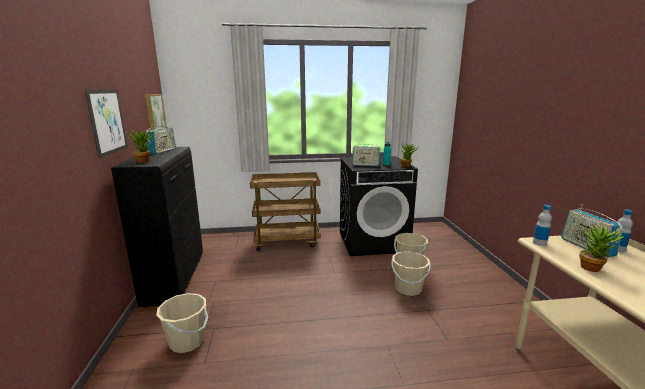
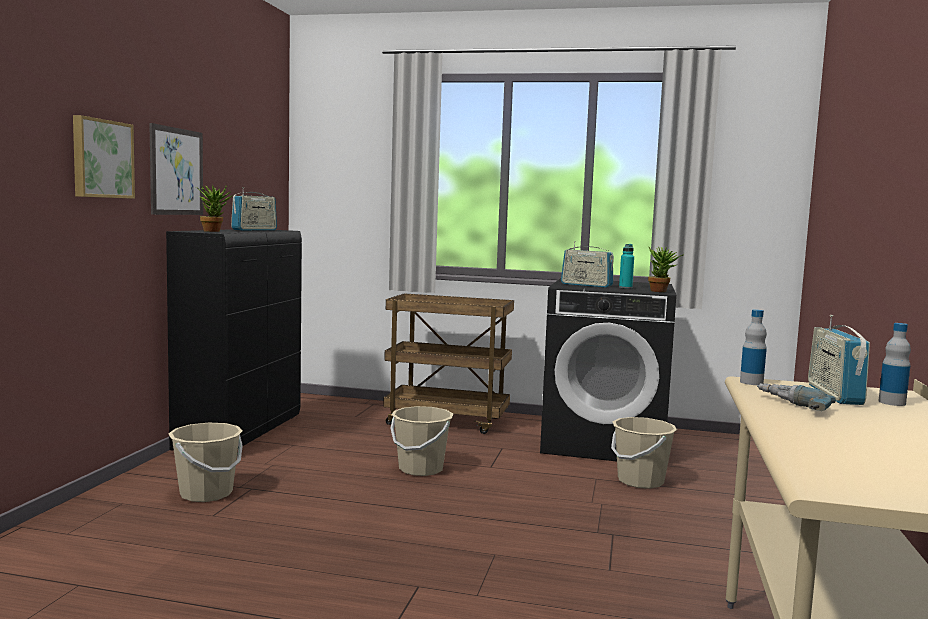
camera: 20 degrees right, 10 degrees down
picture [145,94,166,130] -> picture moved to [73,115,135,199]
beige bucket [391,251,430,296] -> beige bucket moved to [391,406,453,476]
potted plant [579,223,625,272] -> power drill [757,383,836,411]

